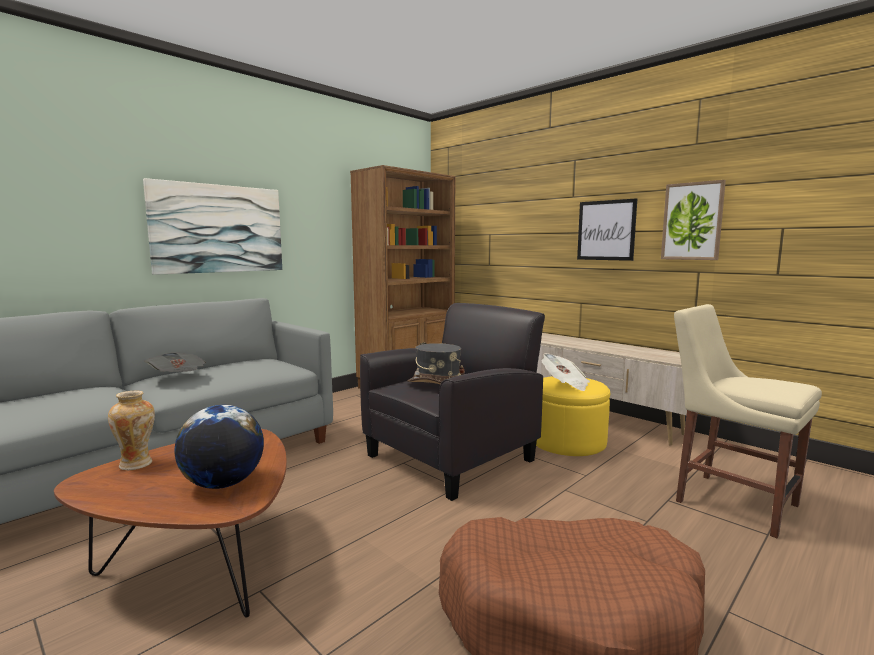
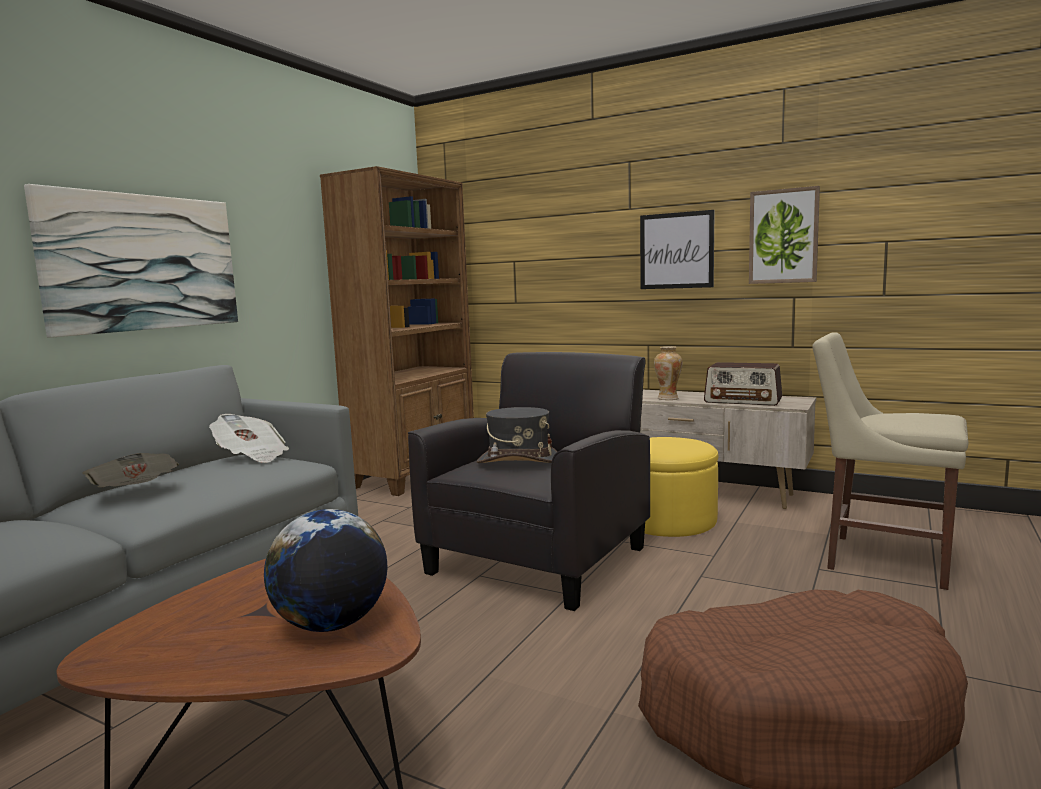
camera: 15 degrees left, 0 degrees up
vase [108,391,155,470] -> vase moved to [654,346,682,400]
newspaper [541,353,590,391] -> newspaper moved to [209,414,289,463]
none -> radio [704,362,782,406]

